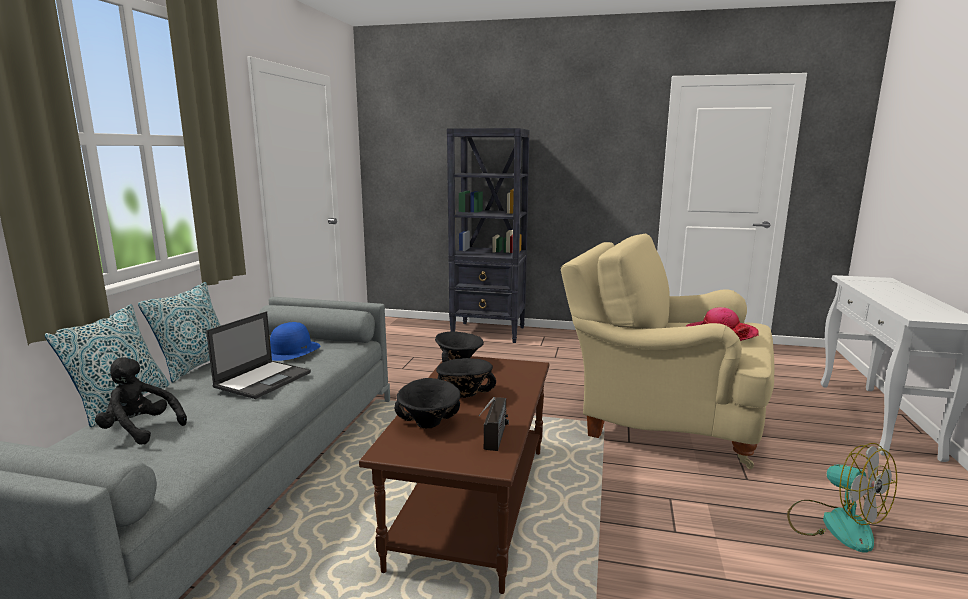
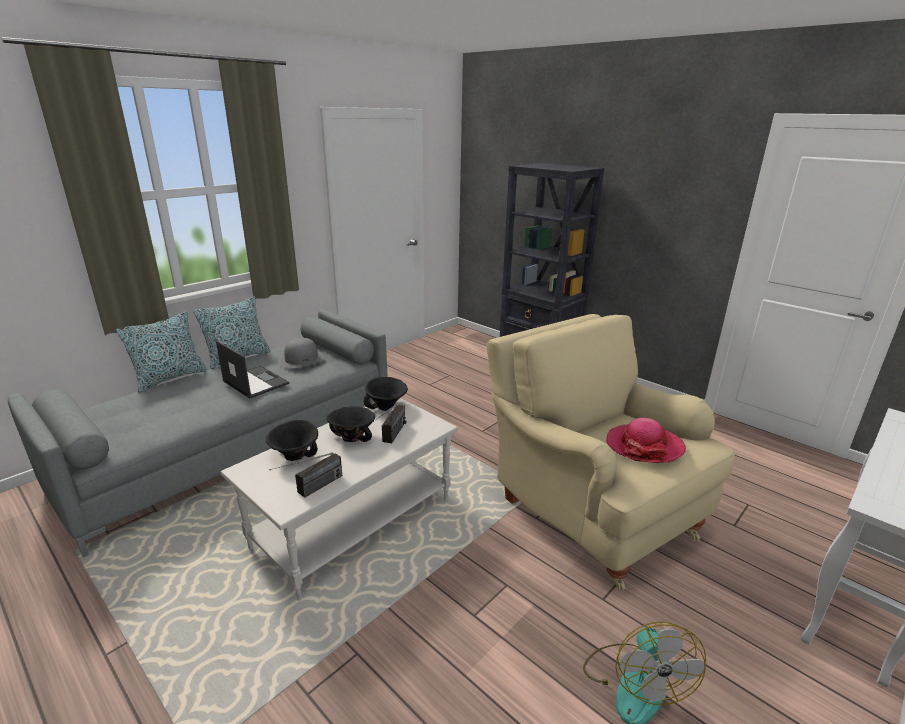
camera: 30 degrees right, 10 degrees up
black plush toy [95,358,187,445] -> none
laptop [206,311,311,399] -> laptop turned 105 degrees counterclockwise [216,340,289,399]
blue hat [270,322,320,361] -> grey hat [278,338,325,368]
brown coffee table [359,356,549,594] -> white coffee table [221,398,458,600]
none -> radio [373,405,407,443]

